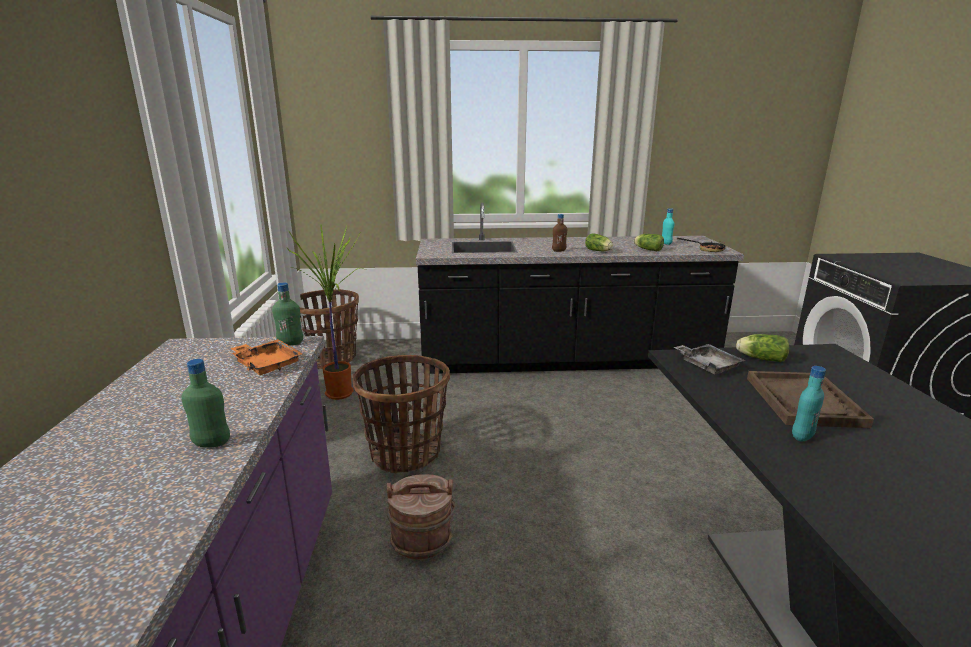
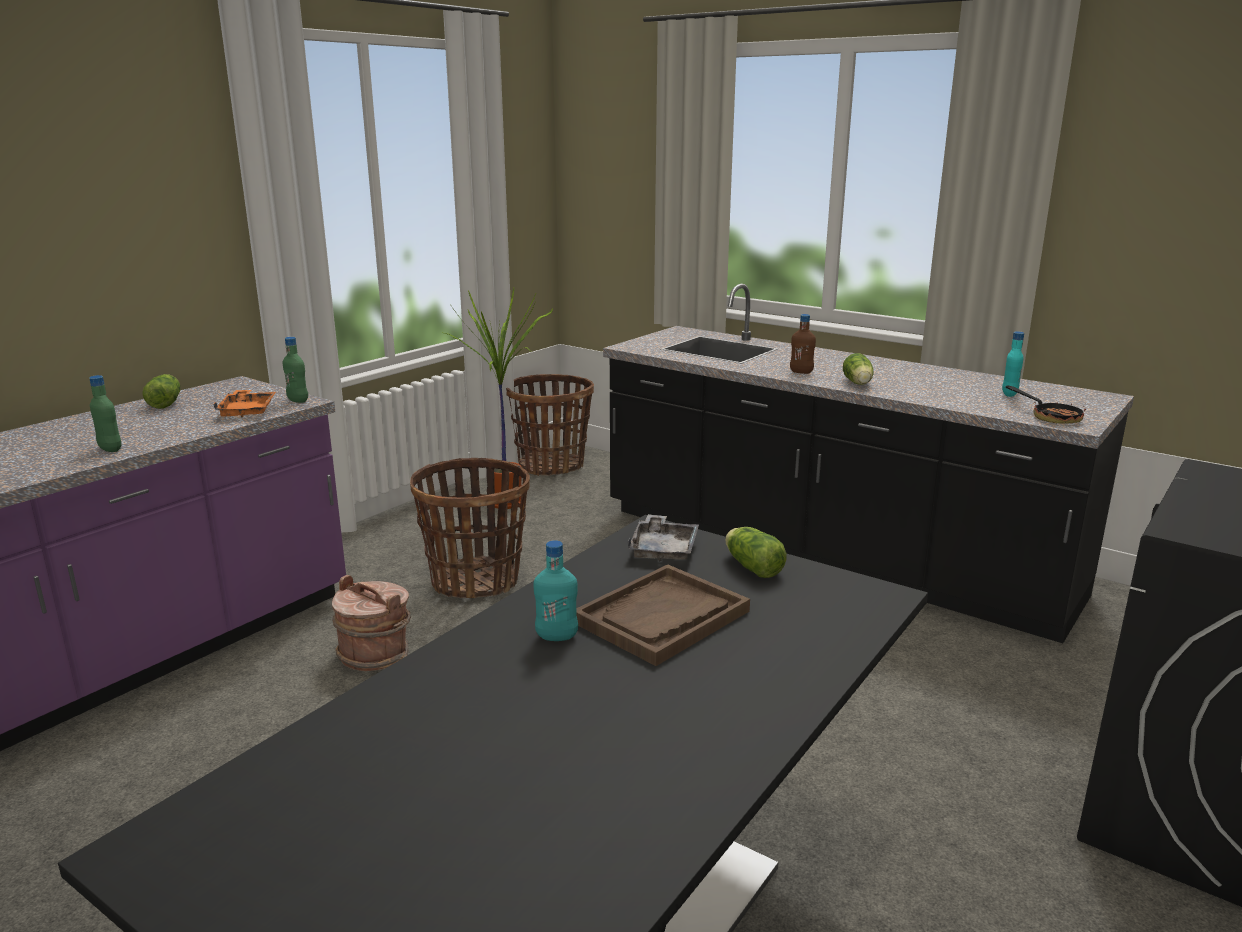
camera: 40 degrees right, 0 degrees up
lettuce [634,234,664,251] -> lettuce moved to [142,374,180,409]

